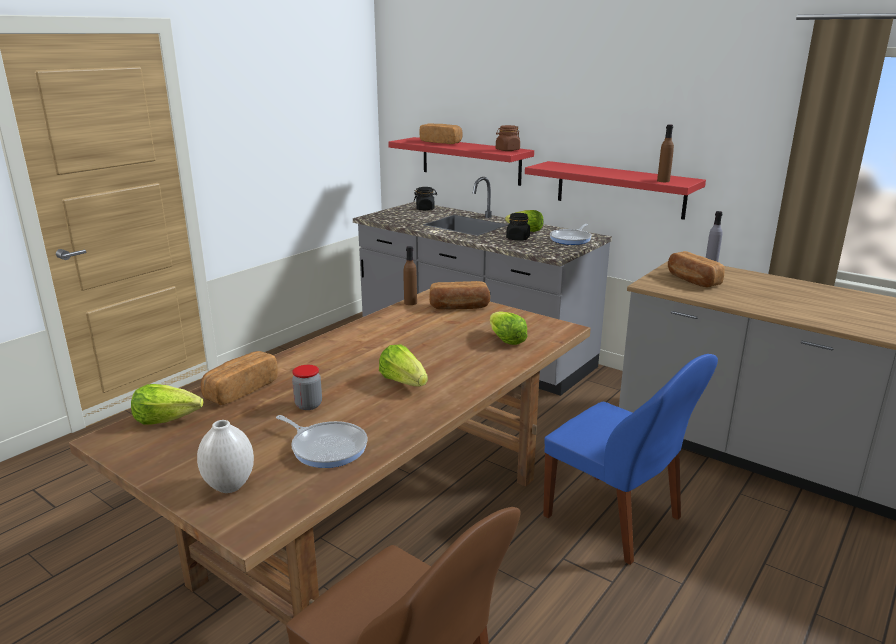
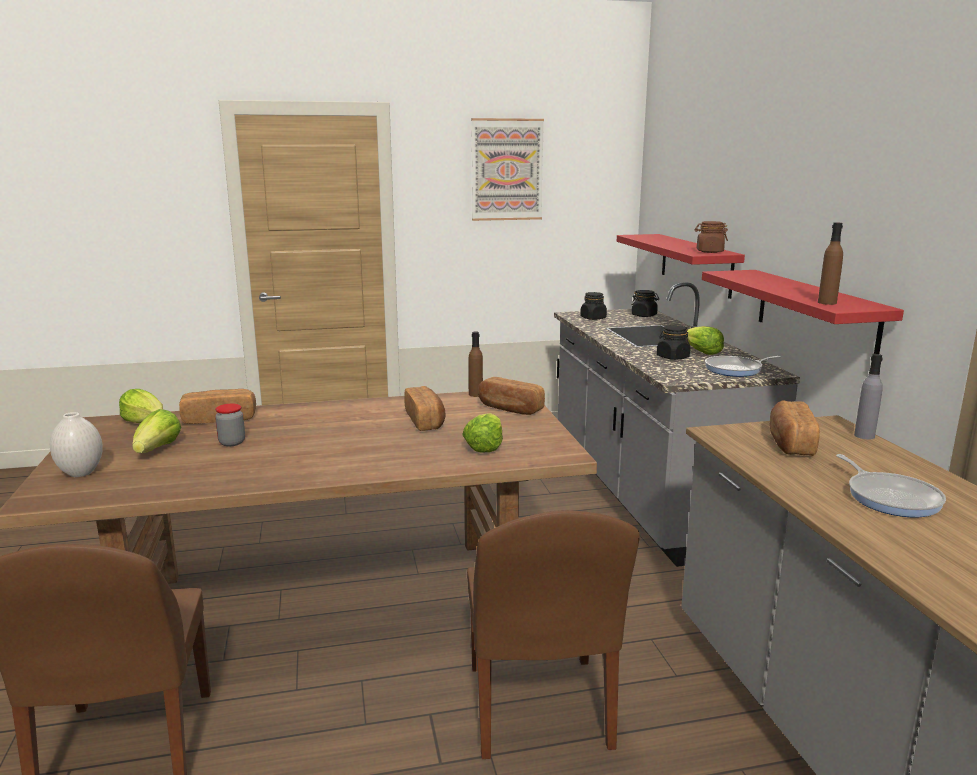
camera: 40 degrees right, 5 degrees down
frying pan [276,415,367,468] -> frying pan moved to [836,454,946,518]
lettuce [379,344,428,387] -> lettuce moved to [132,409,181,453]
bread [419,123,463,144] -> bread moved to [404,386,446,431]
blue chair [543,354,718,565] -> brown chair [467,510,640,759]
none -> picture [471,118,544,221]
none -> black jar [580,292,607,320]

